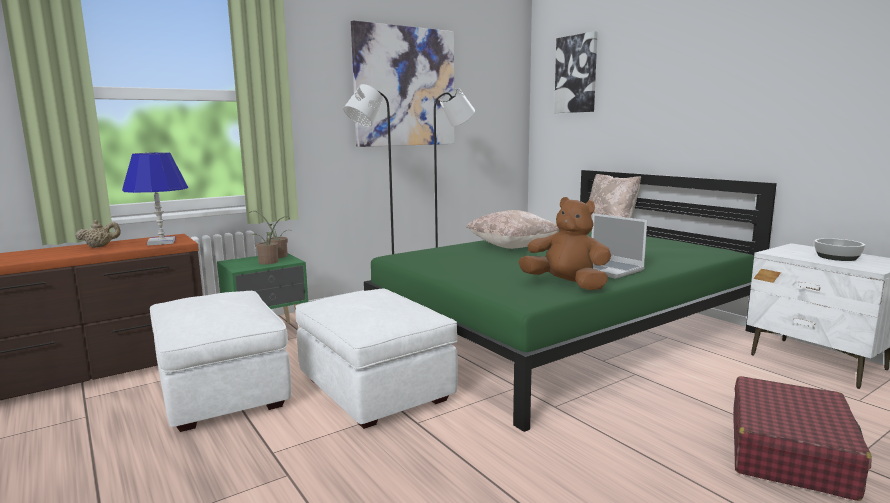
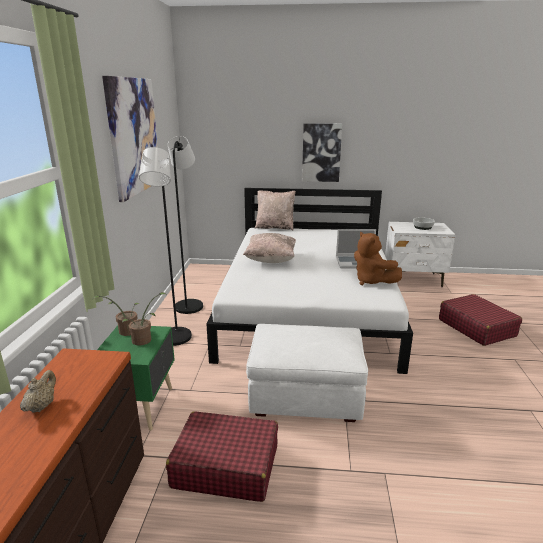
camera: 50 degrees left, 10 degrees up
blue table lamp [122,152,188,246] -> none
white ottoman [150,291,291,432] -> red suitcase [166,411,278,502]
green bed [364,170,777,432] -> white bed [206,188,413,374]
brown plush toy [518,197,611,290] -> brown plush toy turned 105 degrees counterclockwise [354,231,402,285]
picture [554,31,598,113] -> picture moved to [302,123,342,182]

